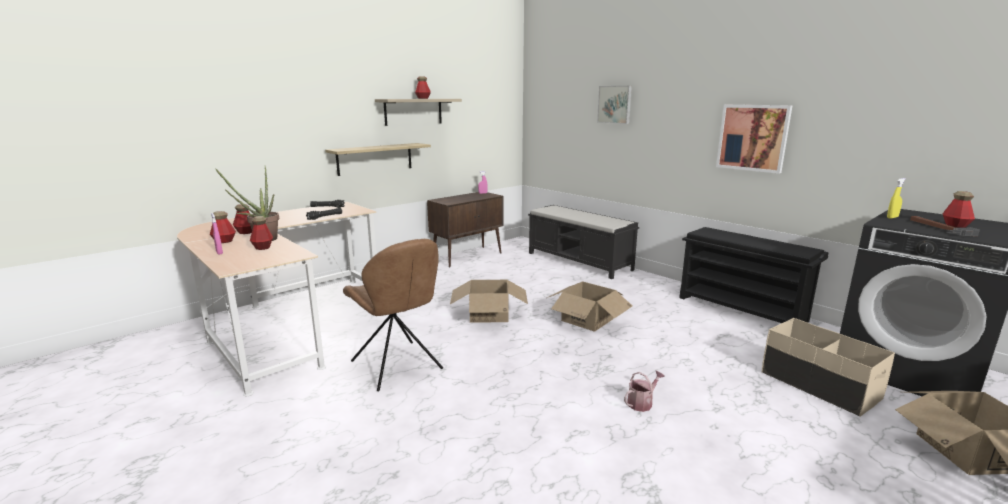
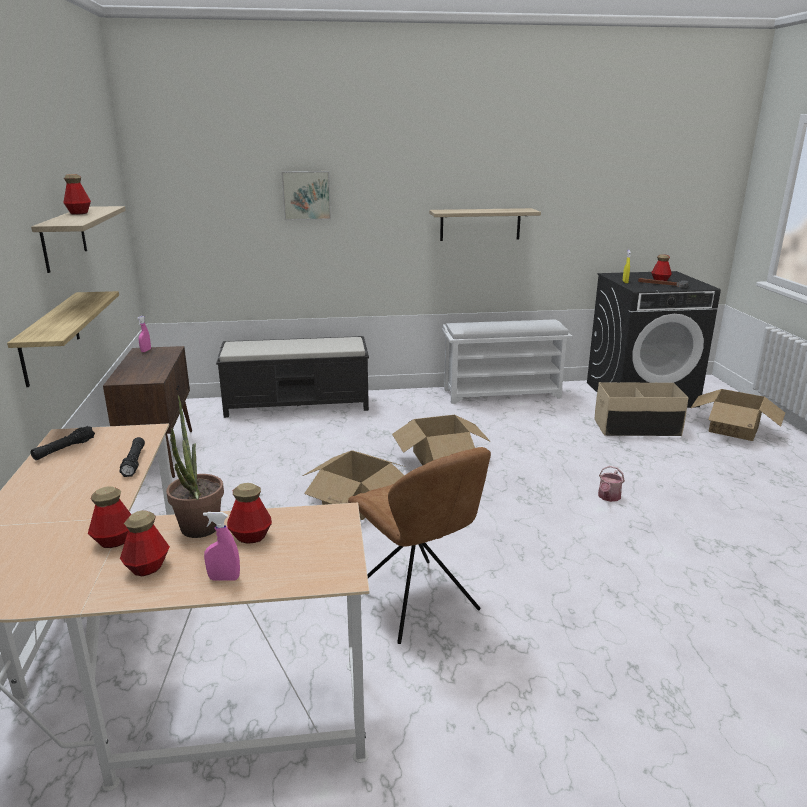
camera: 55 degrees left, 5 degrees up
brown chair [343,239,443,391] -> brown chair turned 60 degrees clockwise [348,447,491,644]
watering can [624,370,665,412] -> watering can turned 150 degrees counterclockwise [598,466,625,502]
black shoe rack [679,227,829,323] -> white shoe rack [442,319,572,404]
picture [716,105,793,174] -> shelf [429,208,541,241]

